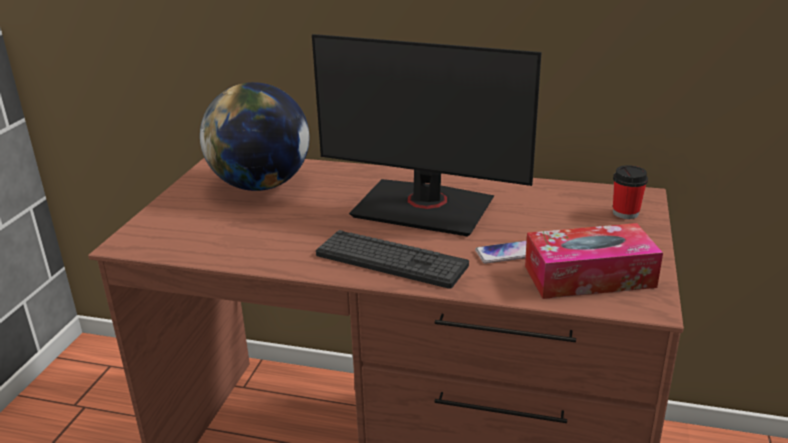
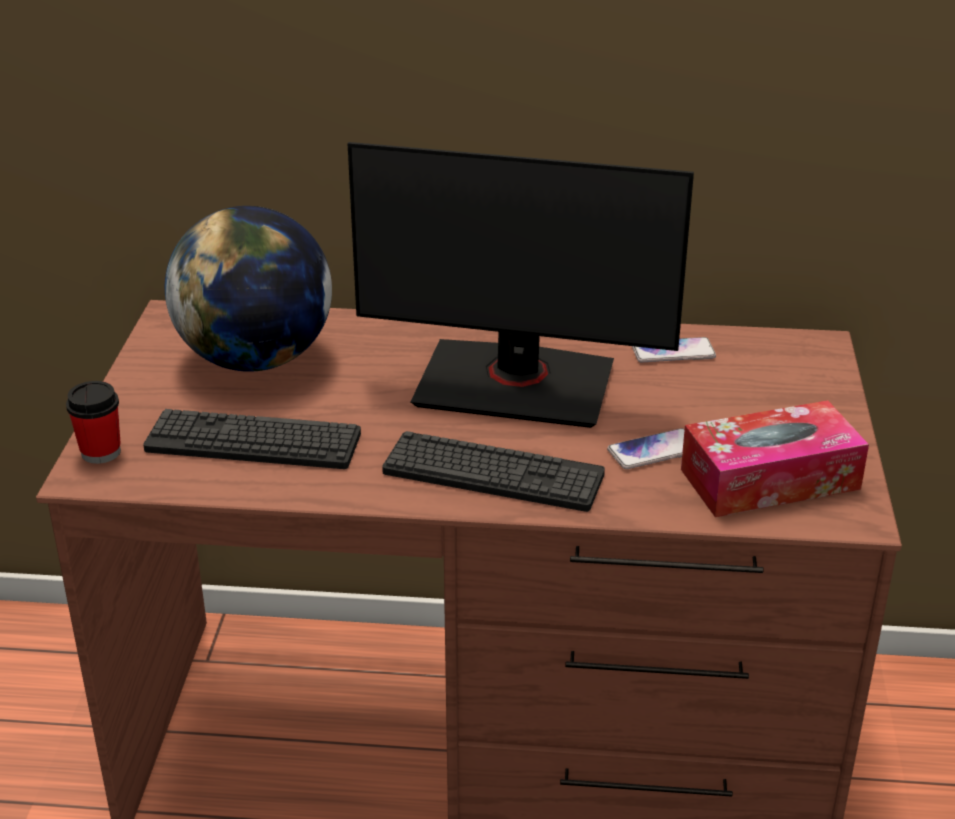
camera: 10 degrees left, 5 degrees up
cup [613,165,648,219] -> cup moved to [66,381,121,464]
none -> keyboard [143,409,361,469]
none -> phone [632,337,716,362]

